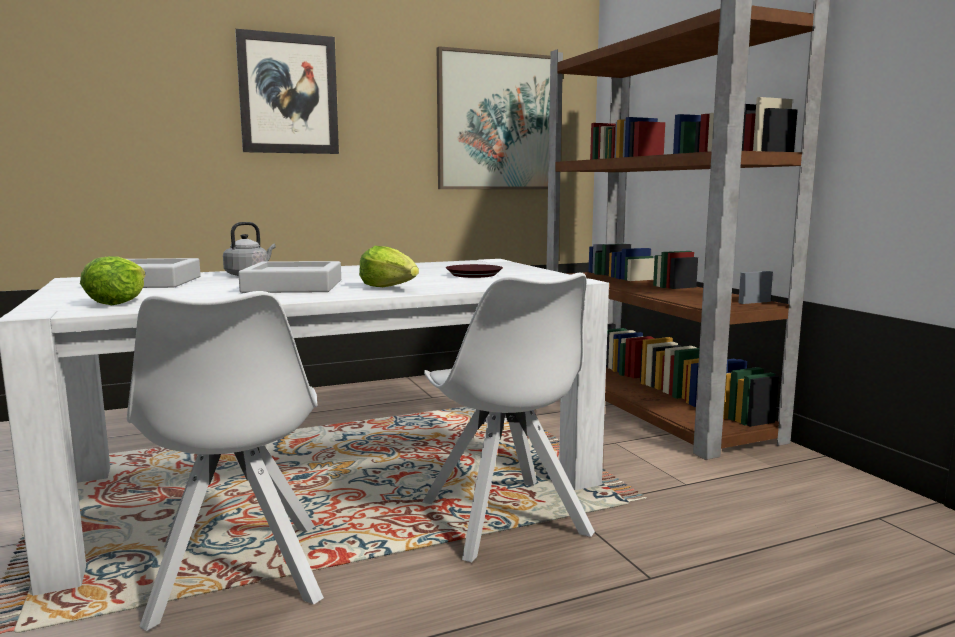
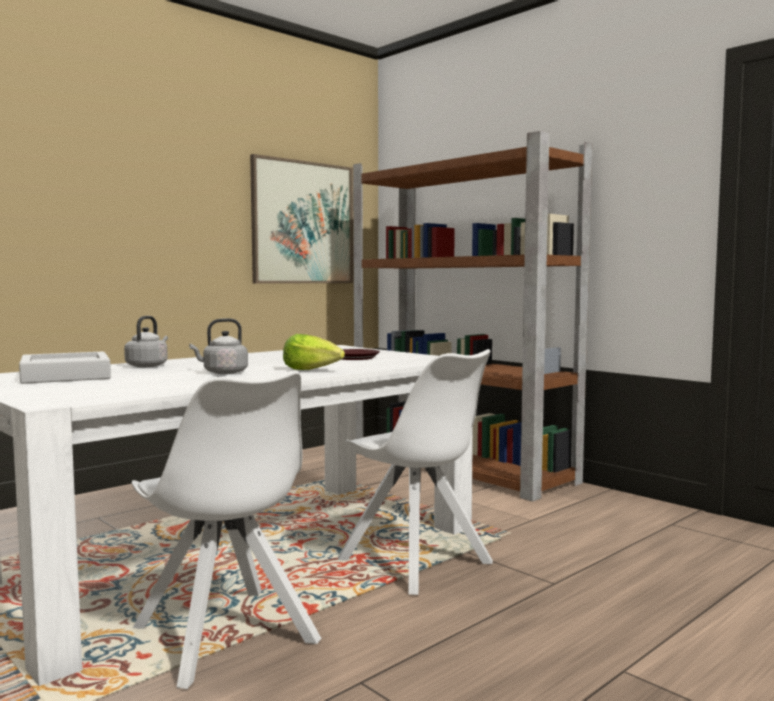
camera: 20 degrees left, 5 degrees down
lettuce [80,256,145,305] -> none
picture [235,29,339,154] -> none
grey tray [238,261,341,293] -> grey kettle [189,318,248,374]

